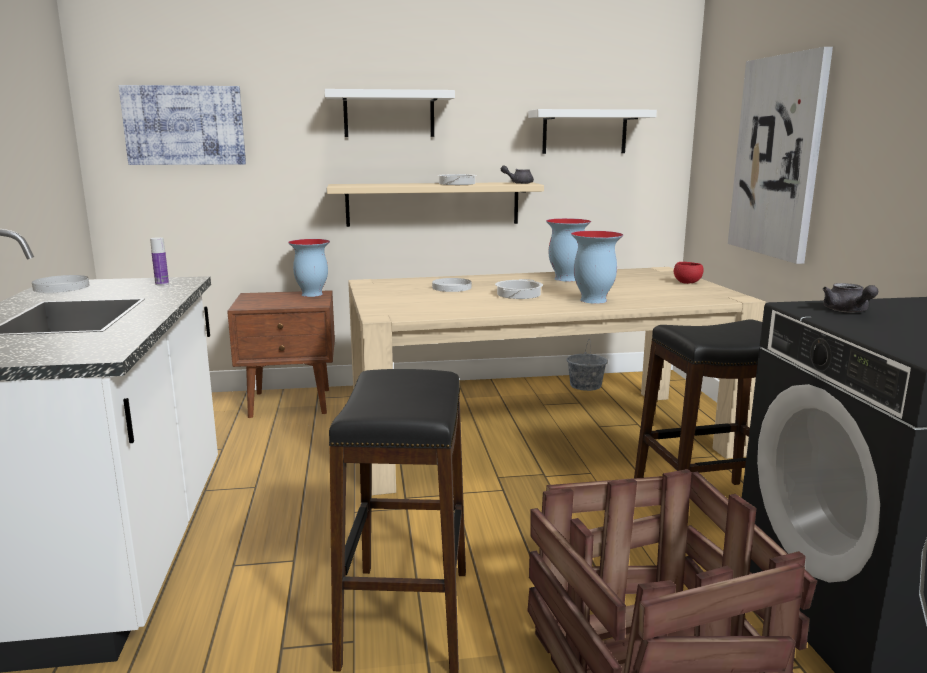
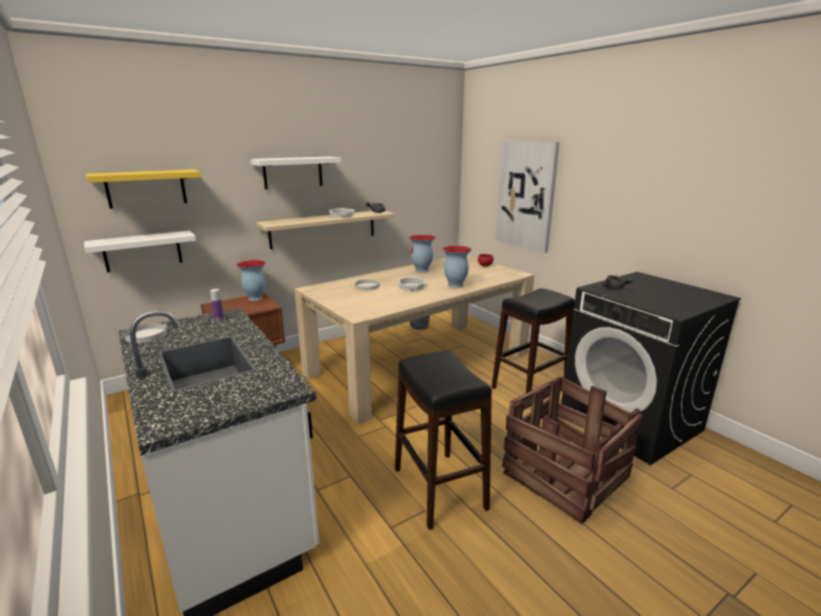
camera: 25 degrees left, 5 degrees up
picture [119,85,246,165] -> yellow shelf [86,169,201,209]
white shelf [528,109,657,154] -> white shelf moved to [84,230,196,273]

